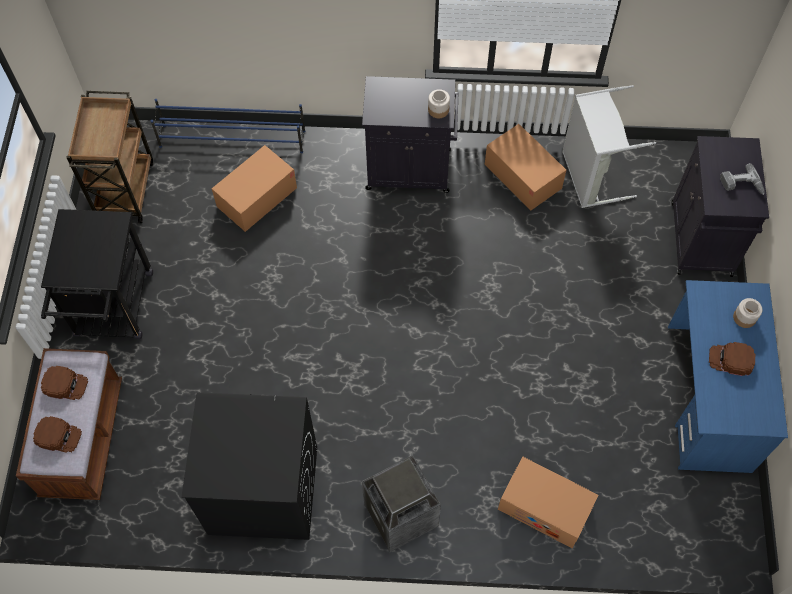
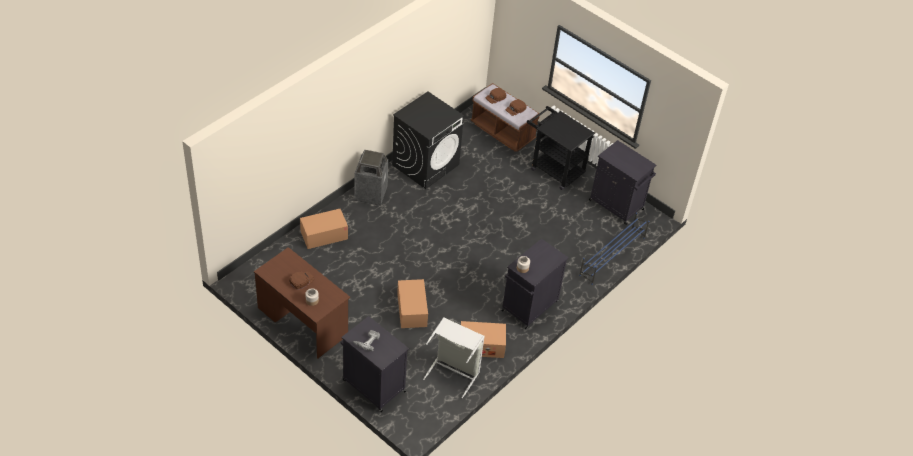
camera: 125 degrees right, 15 degrees down
brown cart [66,91,153,224] -> black cabinet [589,140,657,225]
cardboard box [212,145,297,232] -> cardboard box moved to [397,279,428,328]
blue desk [668,280,788,473] -> brown desk [254,247,350,358]

